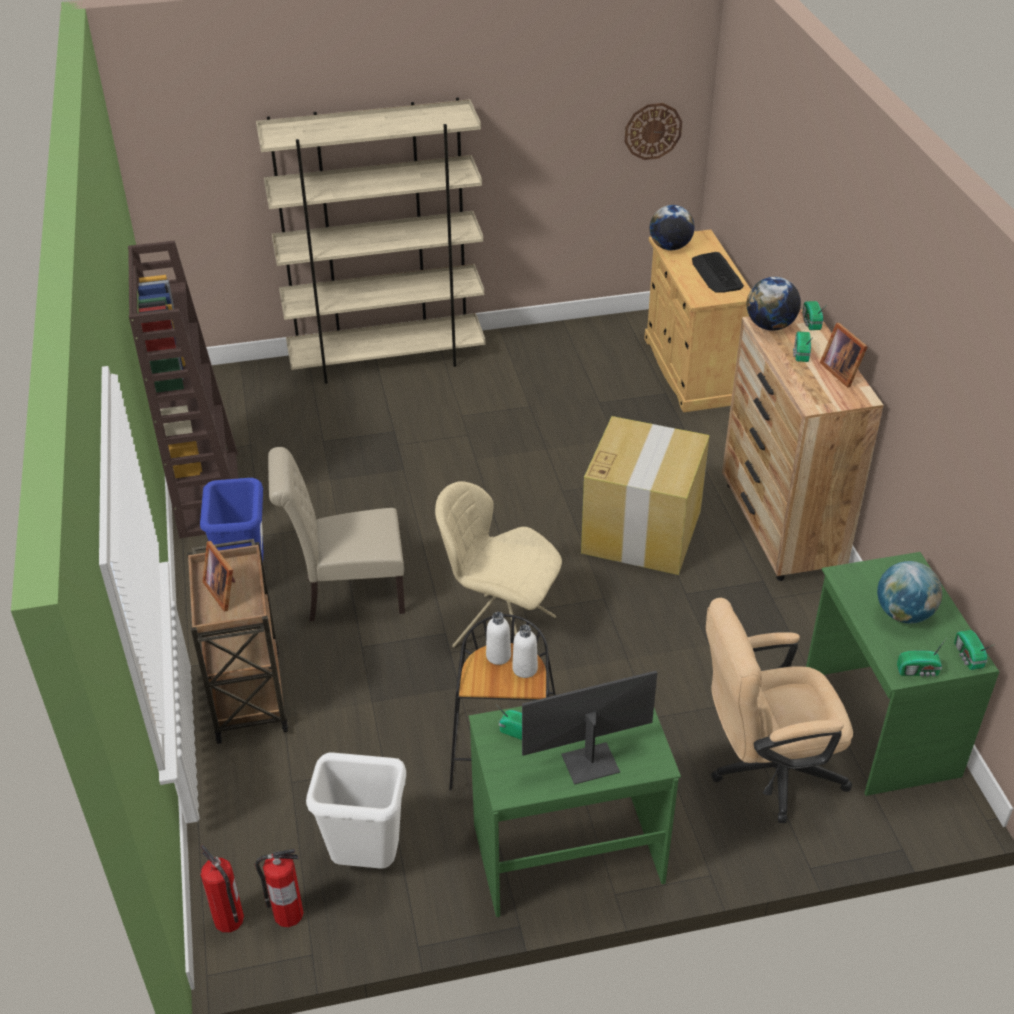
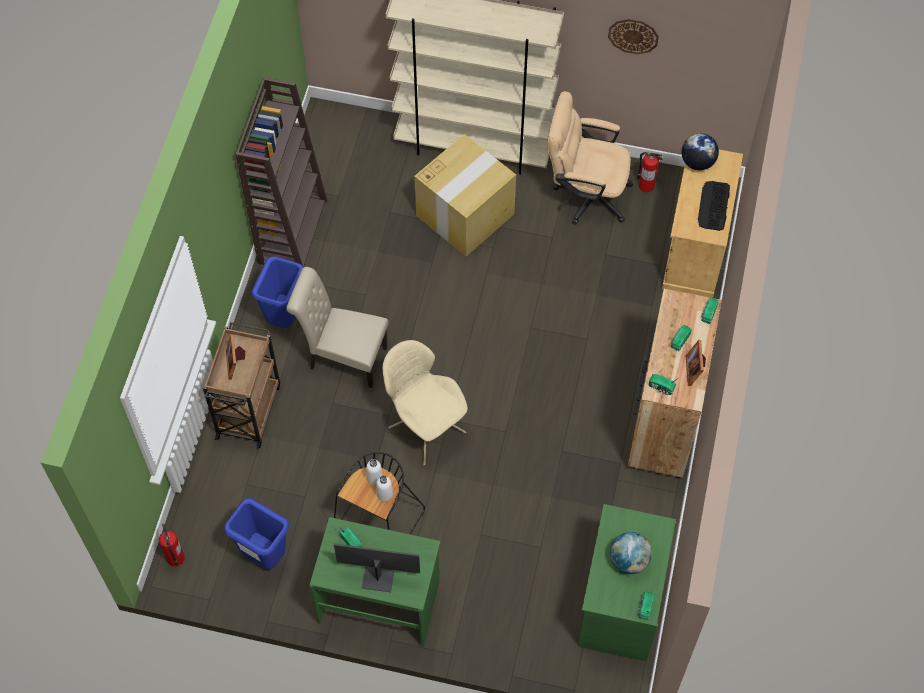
camera: 25 degrees right, 20 degrees up
fire extinguisher [255,849,304,927] -> fire extinguisher moved to [638,152,662,192]
white trash can [306,752,406,869] -> blue trash can [224,498,289,569]
cardboard box [581,416,710,575] -> cardboard box moved to [414,134,516,256]
wall clock [625,103,682,160] -> wall clock moved to [608,19,659,54]
beige office chair [706,598,853,823] -> beige office chair moved to [548,91,633,225]
globe [747,277,801,331] -> none
radio [897,639,946,677] -> radio moved to [649,374,678,395]

